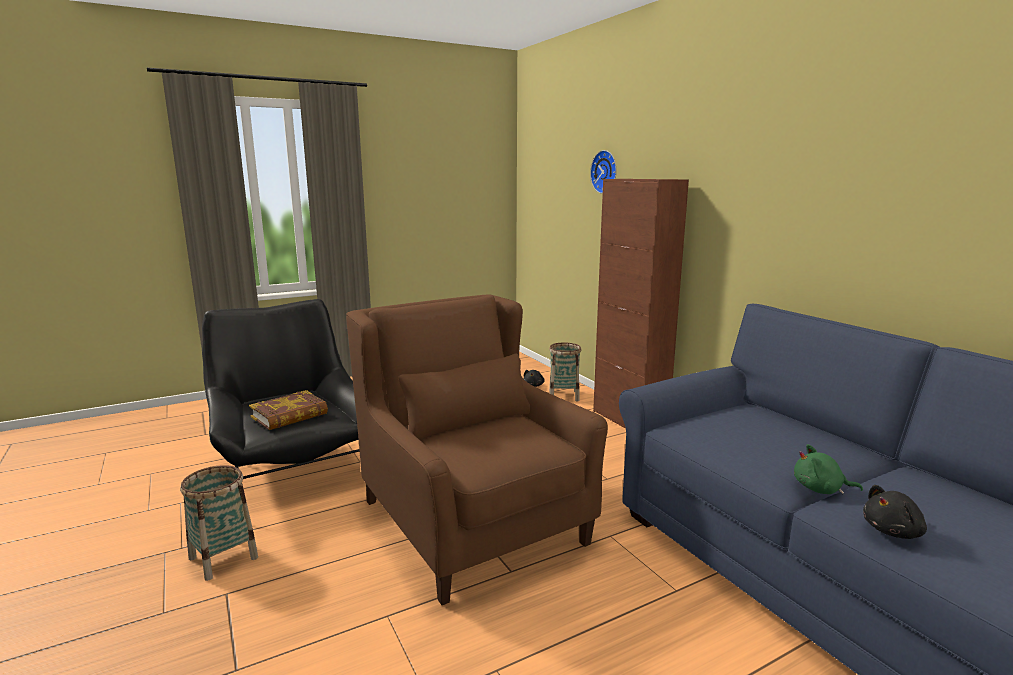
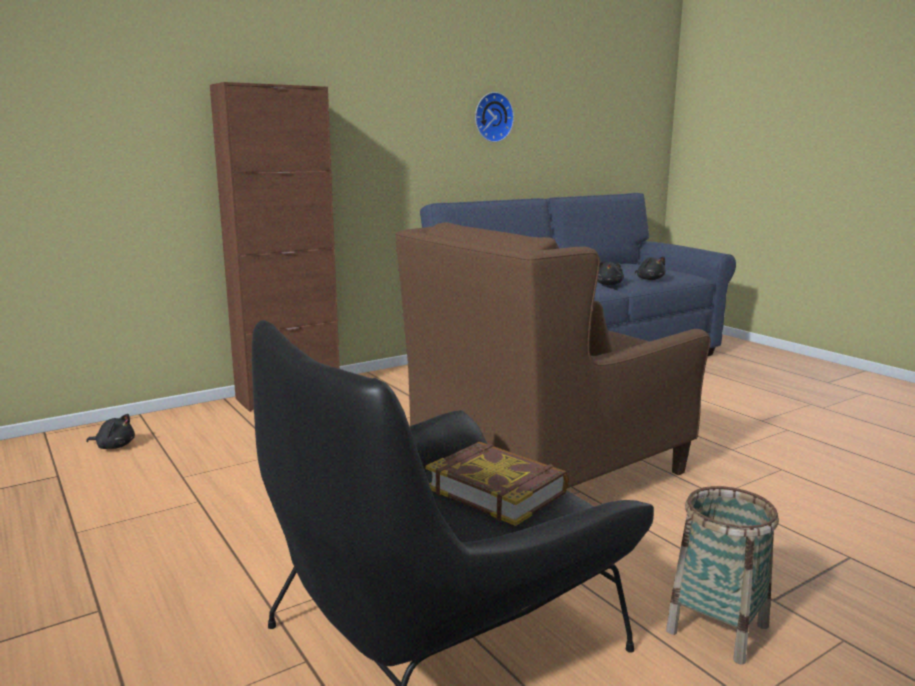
camera: 95 degrees left, 0 degrees up
basket [549,342,582,402] -> none
wall clock [590,150,617,194] -> wall clock moved to [475,92,514,142]
green plush toy [794,444,863,494] -> black plush toy [597,261,624,285]

